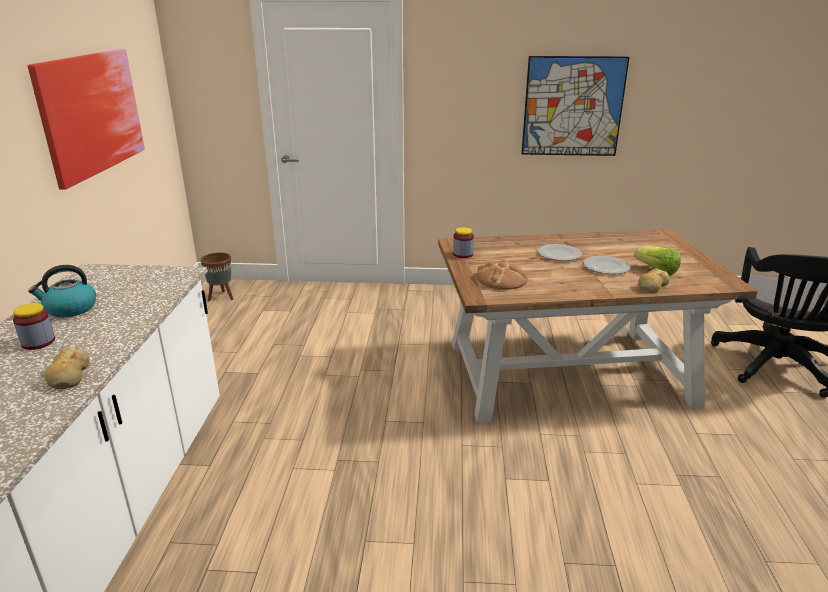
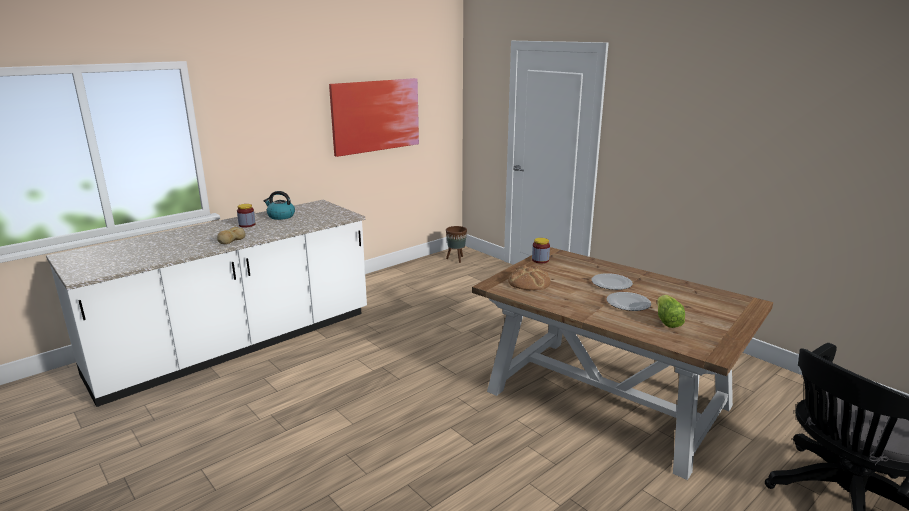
camera: 45 degrees right, 5 degrees down
picture [521,56,629,156] -> none
bread [638,268,670,293] -> none

